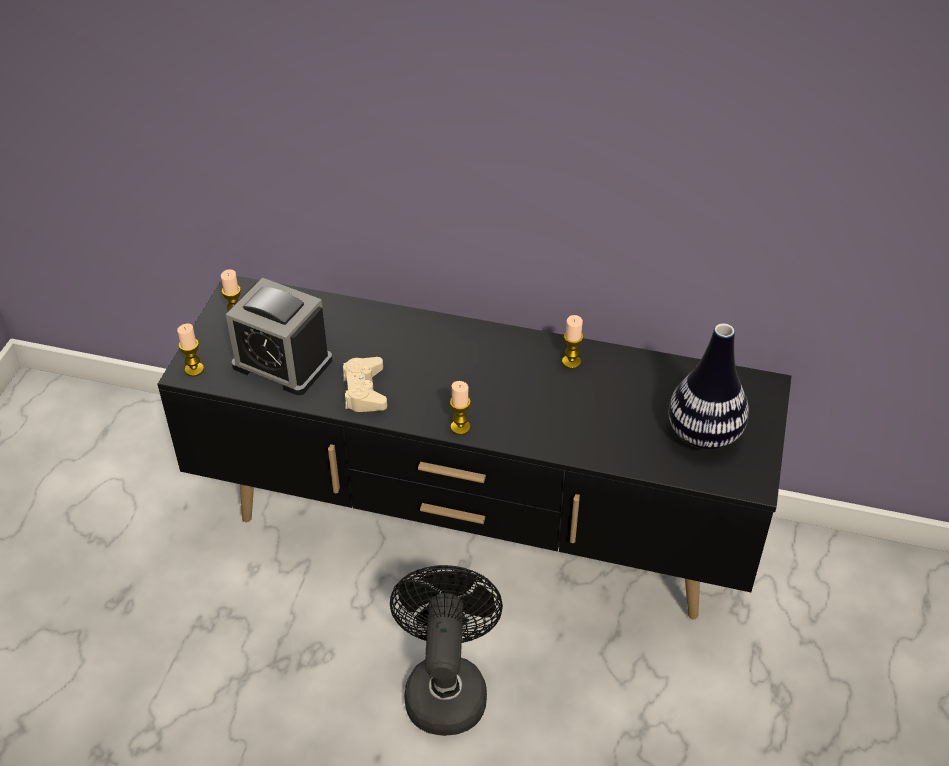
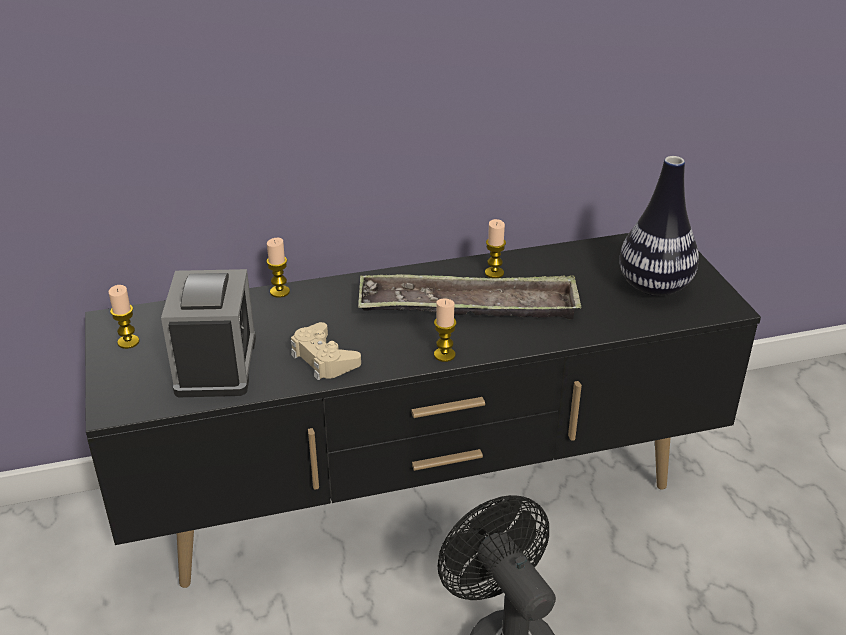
camera: 30 degrees left, 10 degrees down
candle [177,324,204,377] -> candle moved to [266,238,290,298]
alarm clock [226,278,332,395] -> alarm clock turned 90 degrees counterclockwise [161,269,256,397]
none -> tray [358,274,582,319]

